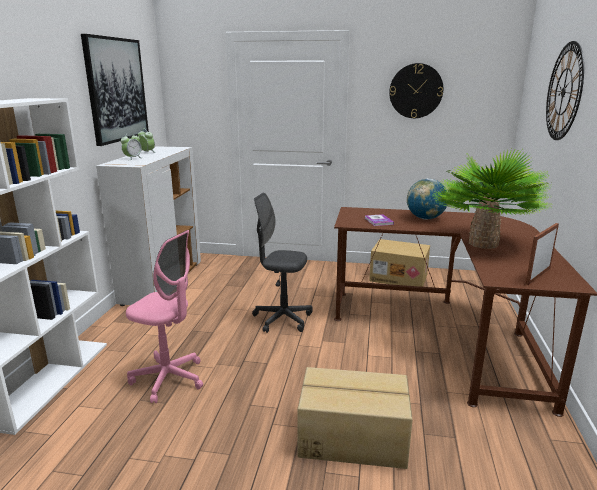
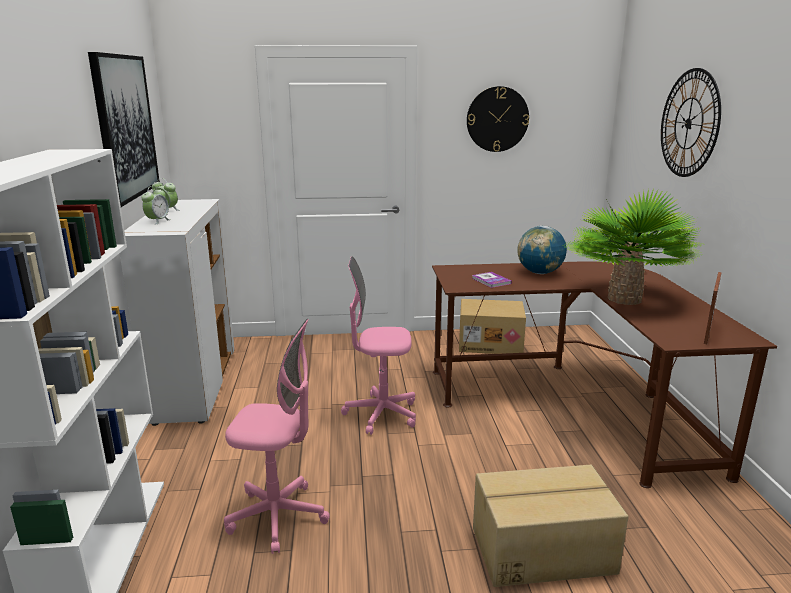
camera: 15 degrees left, 0 degrees up
grey office chair [252,193,313,333] -> pink office chair [341,257,416,435]

